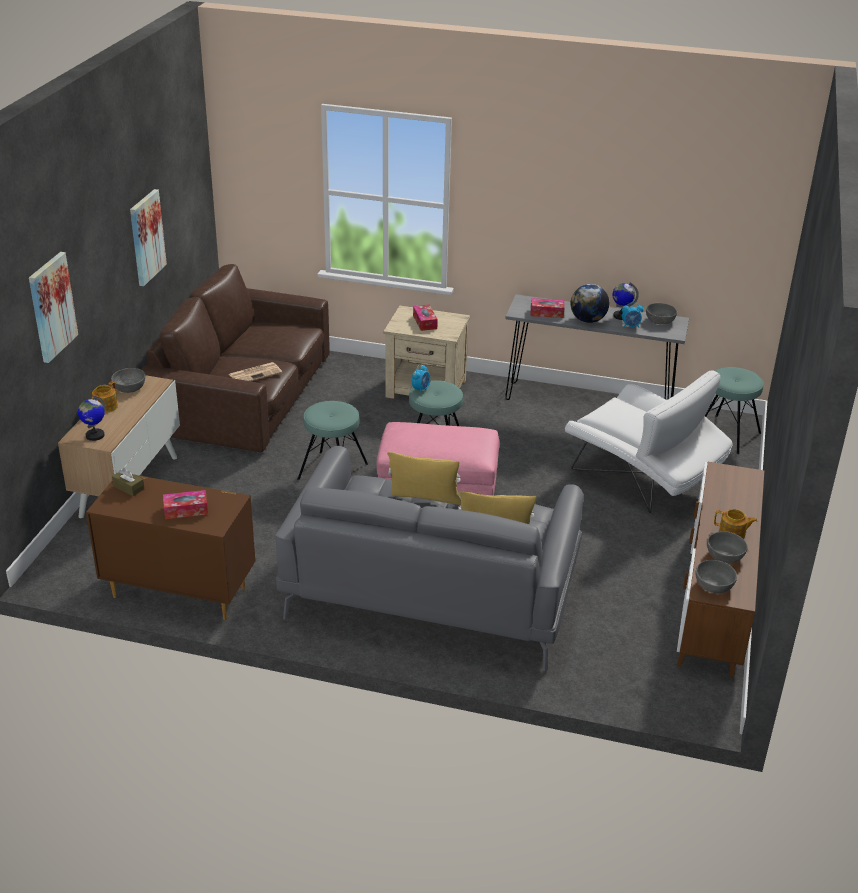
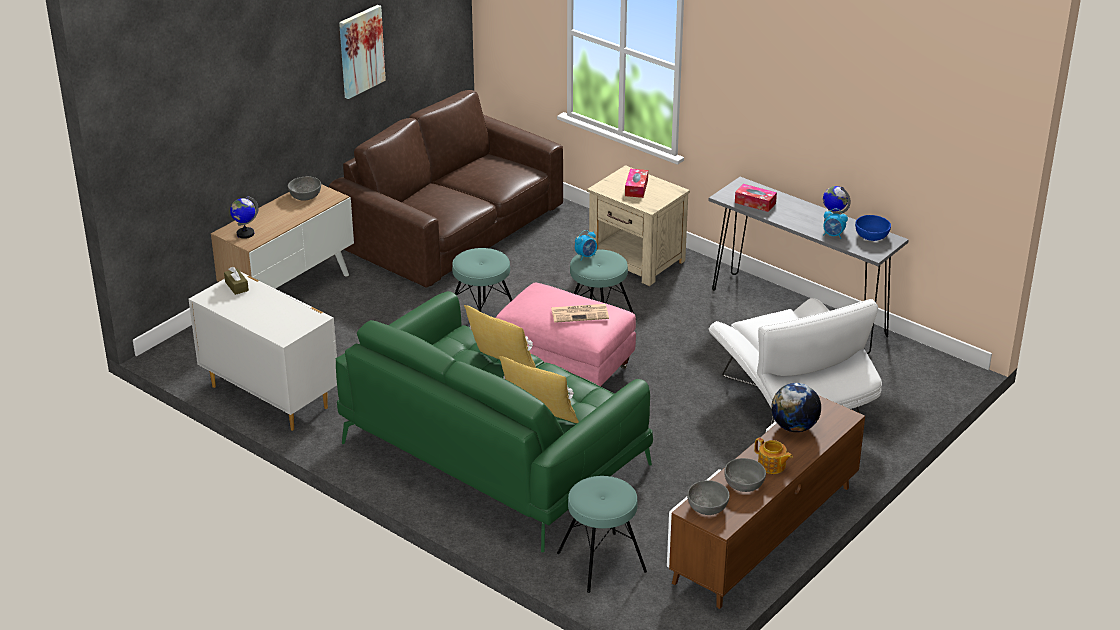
camera: 25 degrees right, 0 degrees up
picture [29,252,78,363] -> none
brown dresser [86,475,256,620] -> white dresser [189,272,337,431]
teapot [92,381,118,413] -> none
tissue box [163,490,208,519] -> none
newspaper [229,362,282,381] -> newspaper moved to [551,304,609,323]
grey sofa [275,446,583,671] -> green sofa [336,291,653,552]
globe [571,284,609,323] -> globe moved to [771,383,821,432]
grey bowl [646,303,677,325] -> blue bowl [855,215,891,241]
turquoise stool [705,367,764,454] -> turquoise stool moved to [557,476,647,593]

